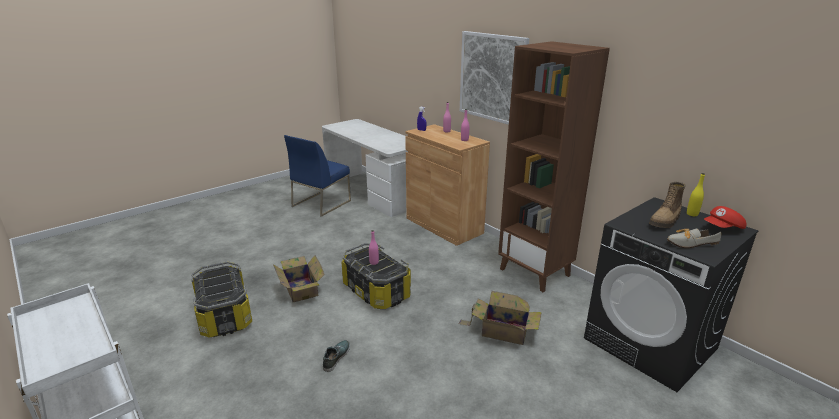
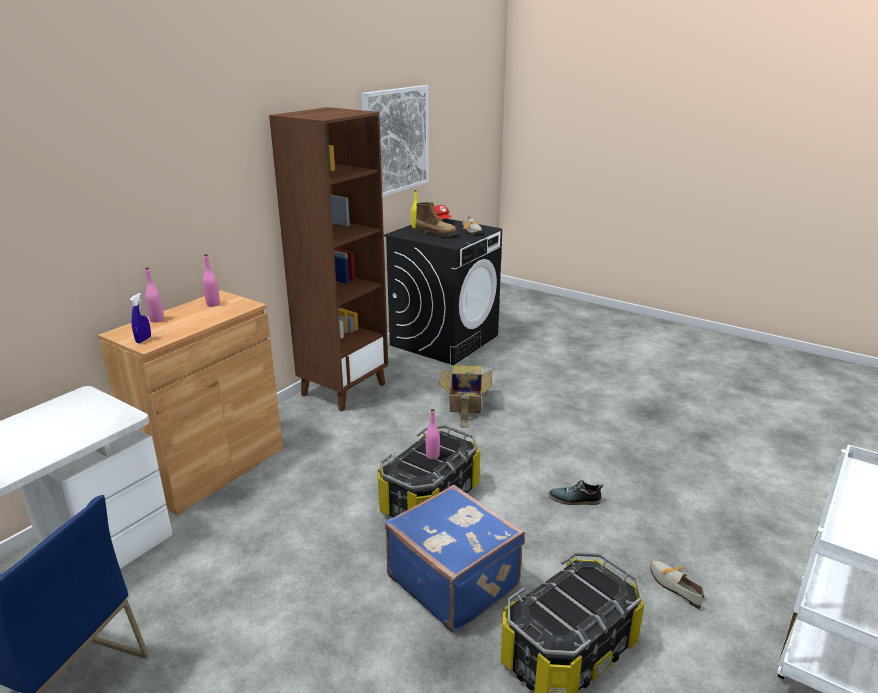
camera: 105 degrees left, 0 degrees up
cardboard box [273,255,325,302] -> blue suitcase [385,485,525,633]
picture [460,31,529,125] -> picture moved to [361,85,429,197]
none -> shoe [650,561,704,609]

